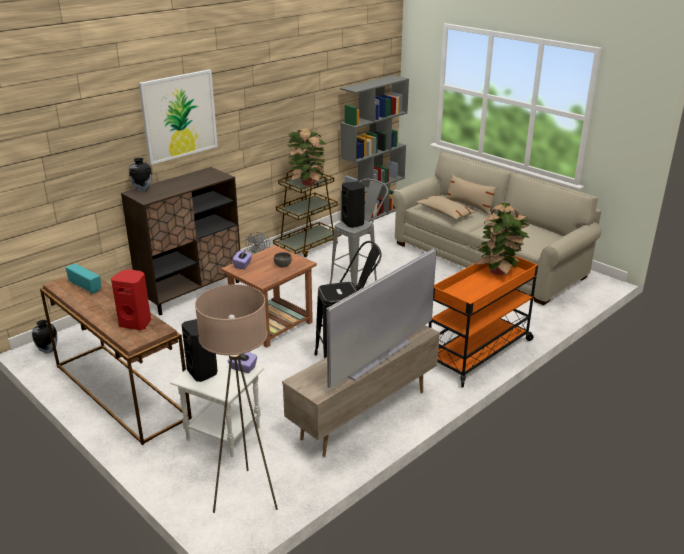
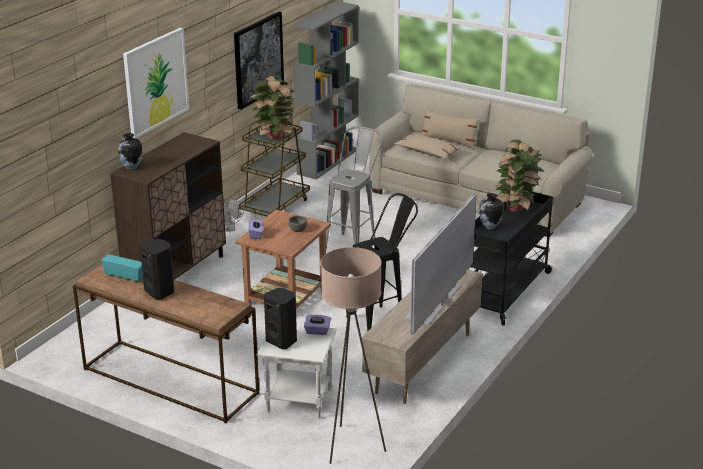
camera: 15 degrees left, 0 degrees up
vase [32,320,57,354] -> vase moved to [479,193,503,229]
red speaker [111,269,151,330] -> none
black speaker [342,182,365,228] -> black speaker moved to [140,239,174,300]
orange cart [429,256,538,388] -> black cart [470,191,553,326]
none -> picture [234,11,284,110]

